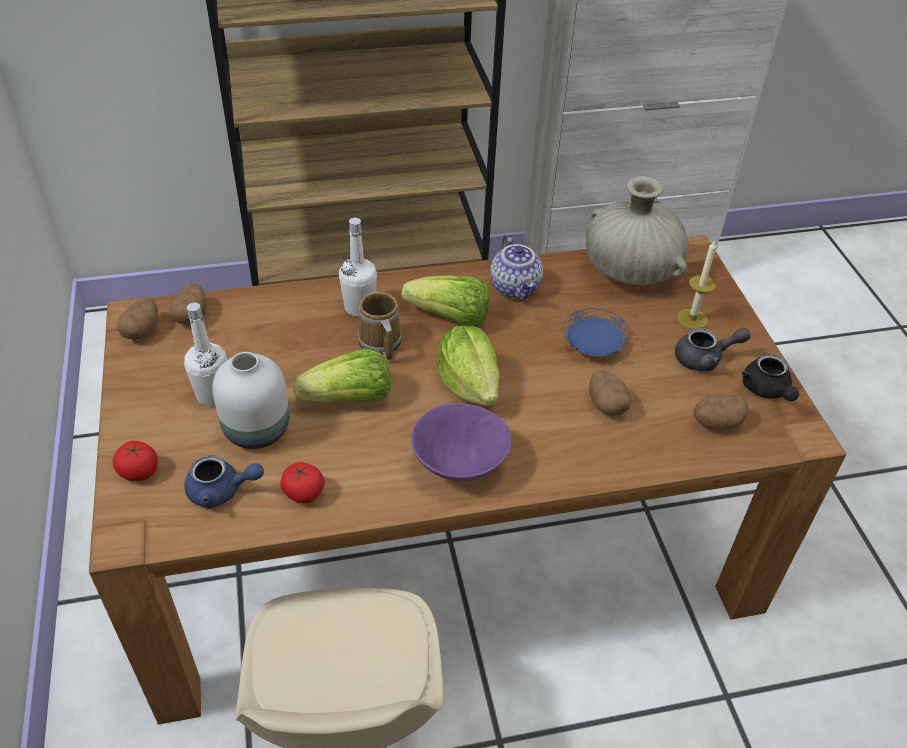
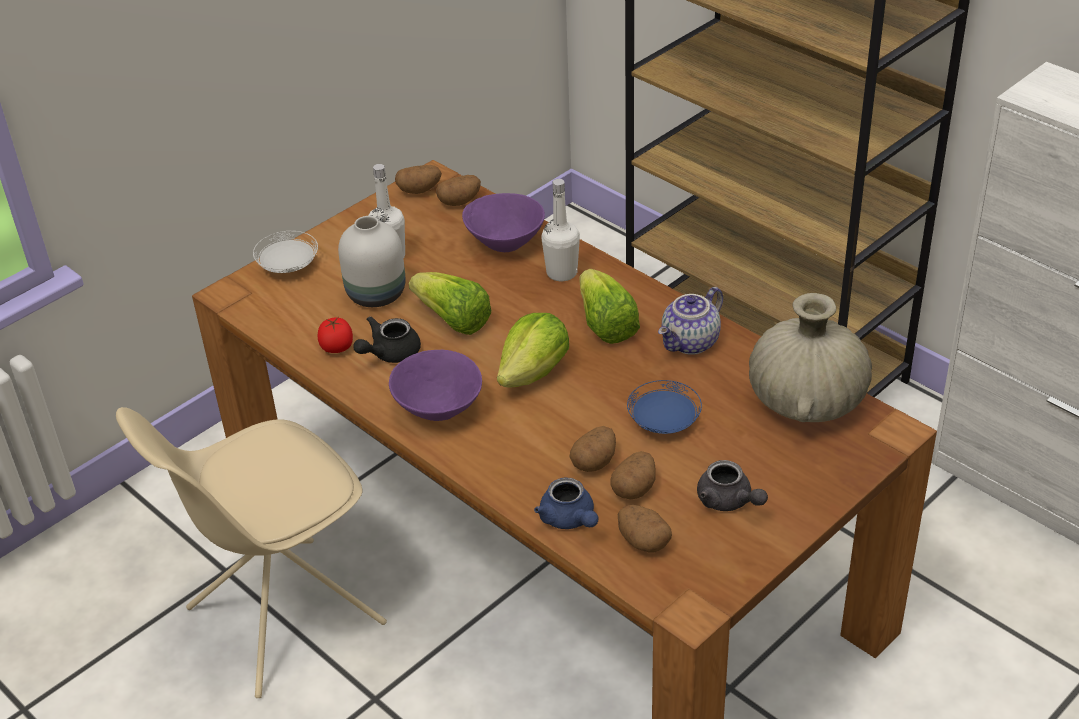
camera: 60 degrees right, 5 degrees down
tomato [113,441,158,481] -> white plate [253,231,318,273]
blue teapot [184,455,264,508] -> blue teapot moved to [534,477,598,529]
mug [358,292,402,361] -> none
candle [677,240,716,329] -> none
black teapot [742,354,799,401] -> black teapot moved to [353,316,421,363]
none -> purple bowl [462,193,545,252]
none -> potato [611,451,656,499]

